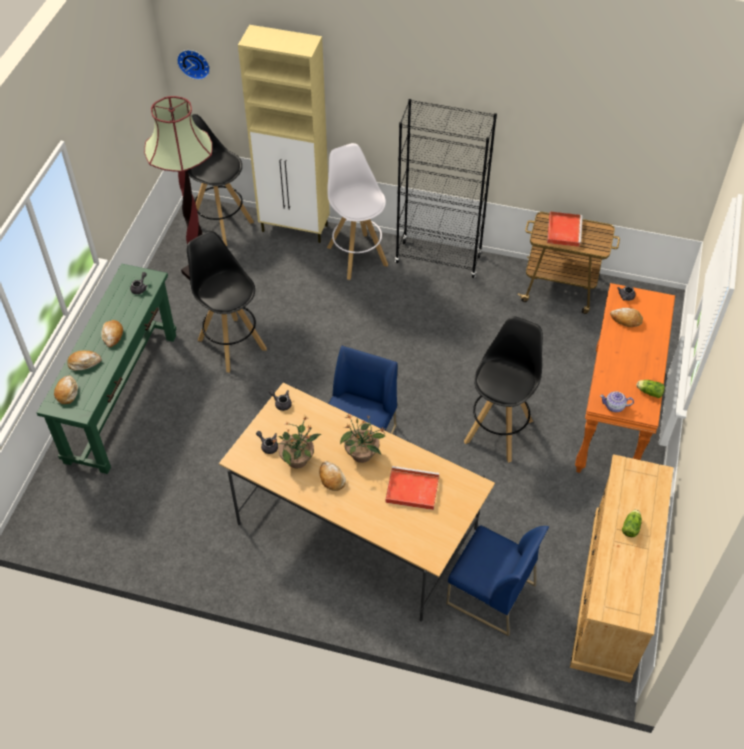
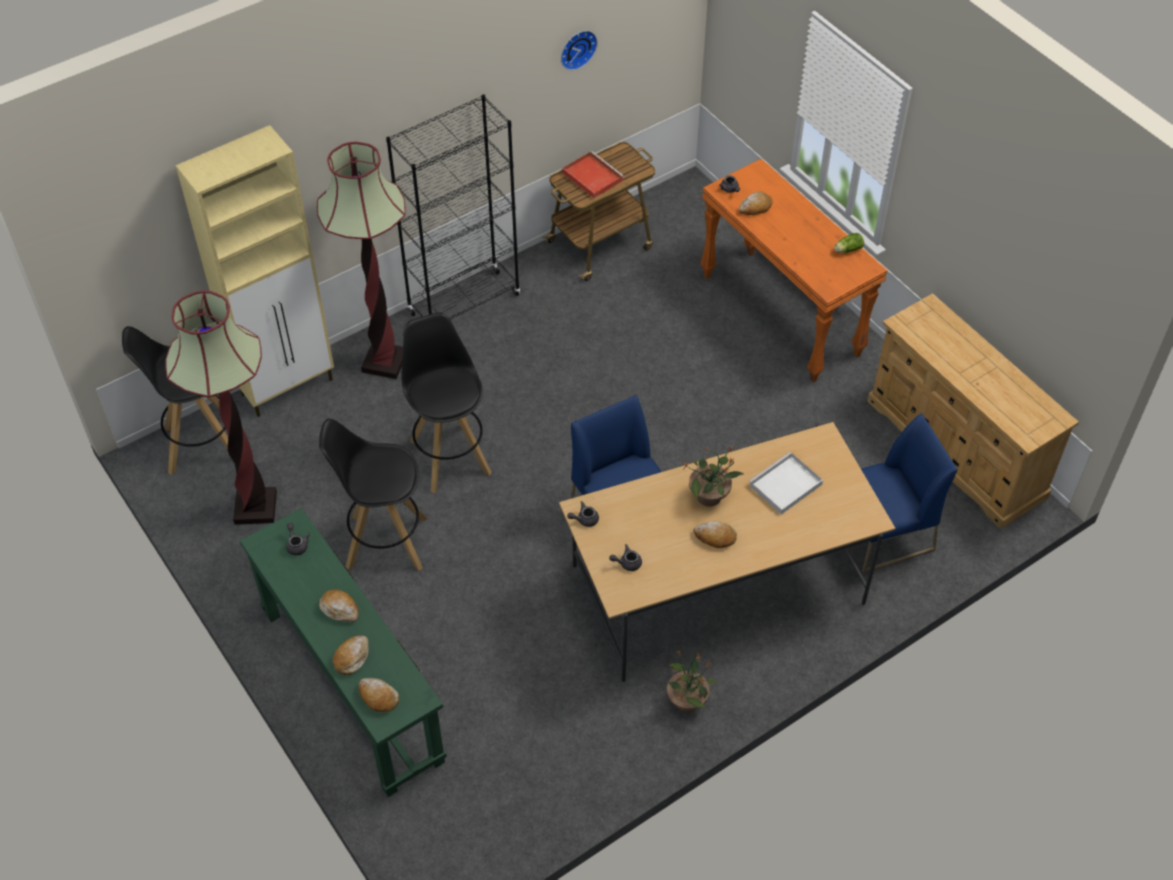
camera: 50 degrees left, 0 degrees up
wall clock [177,50,210,80] -> wall clock moved to [561,31,598,70]
potted plant [272,416,321,468] -> potted plant moved to [667,650,717,712]
white stool [327,143,388,280] -> floor lamp [317,142,406,379]
red tray [385,466,439,510] -> white tray [749,452,823,514]
black stool [464,317,543,463] -> black stool moved to [402,312,492,493]
teapot [600,391,634,412] -> none
lettuce [622,510,642,537] -> none

